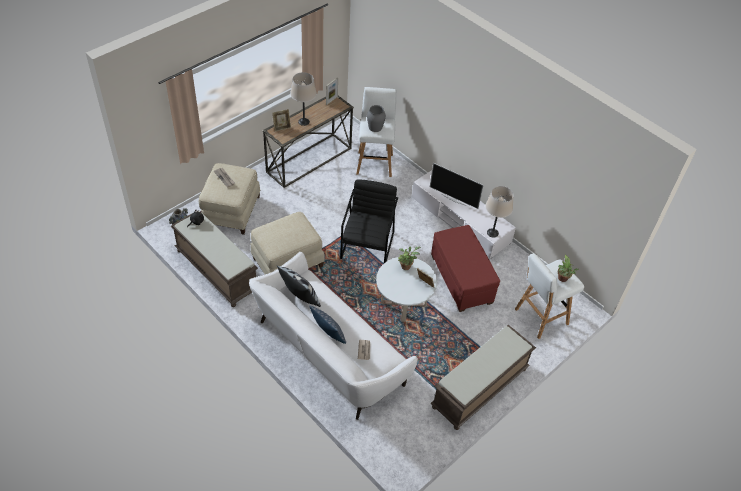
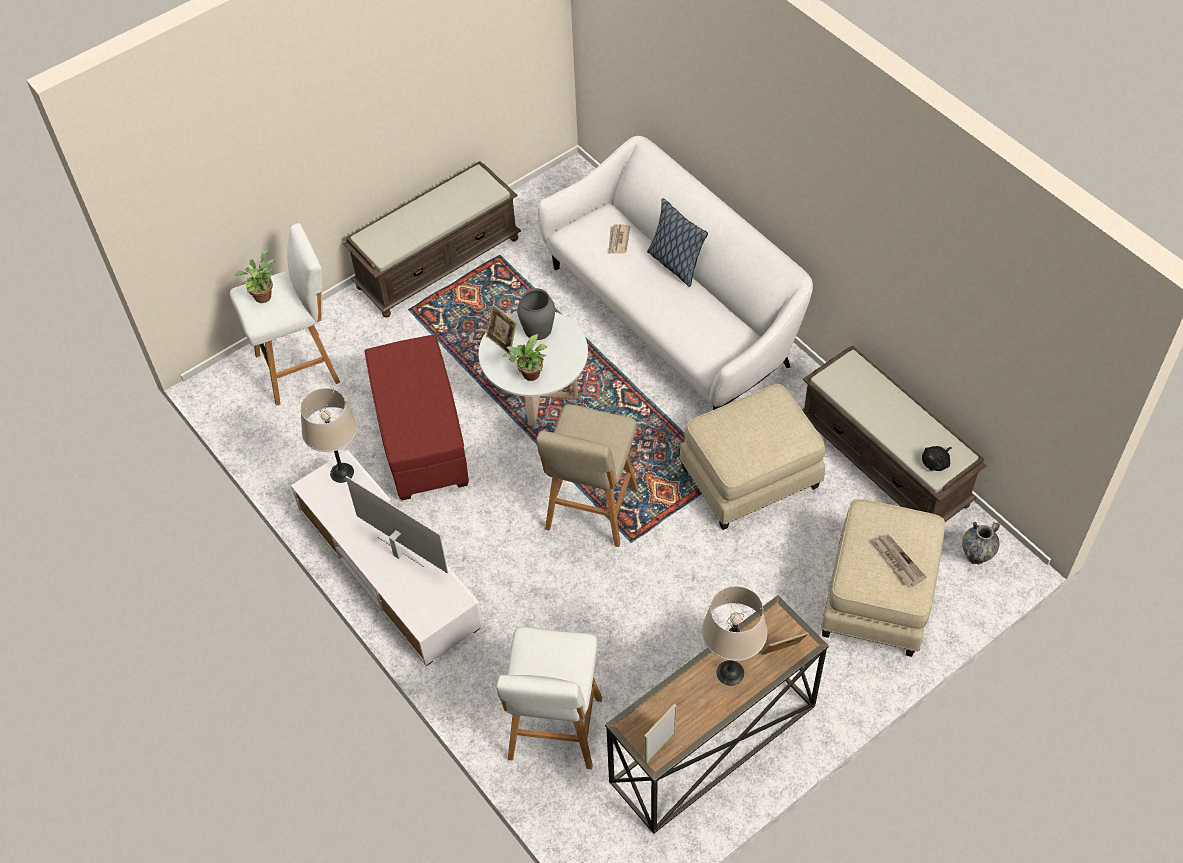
camera: 170 degrees left, 5 degrees up
pillow [277,265,321,307] -> none
black armchair [340,179,398,263] -> beige stool [536,404,638,547]
grey vase [367,105,386,132] -> grey vase moved to [517,288,555,340]

